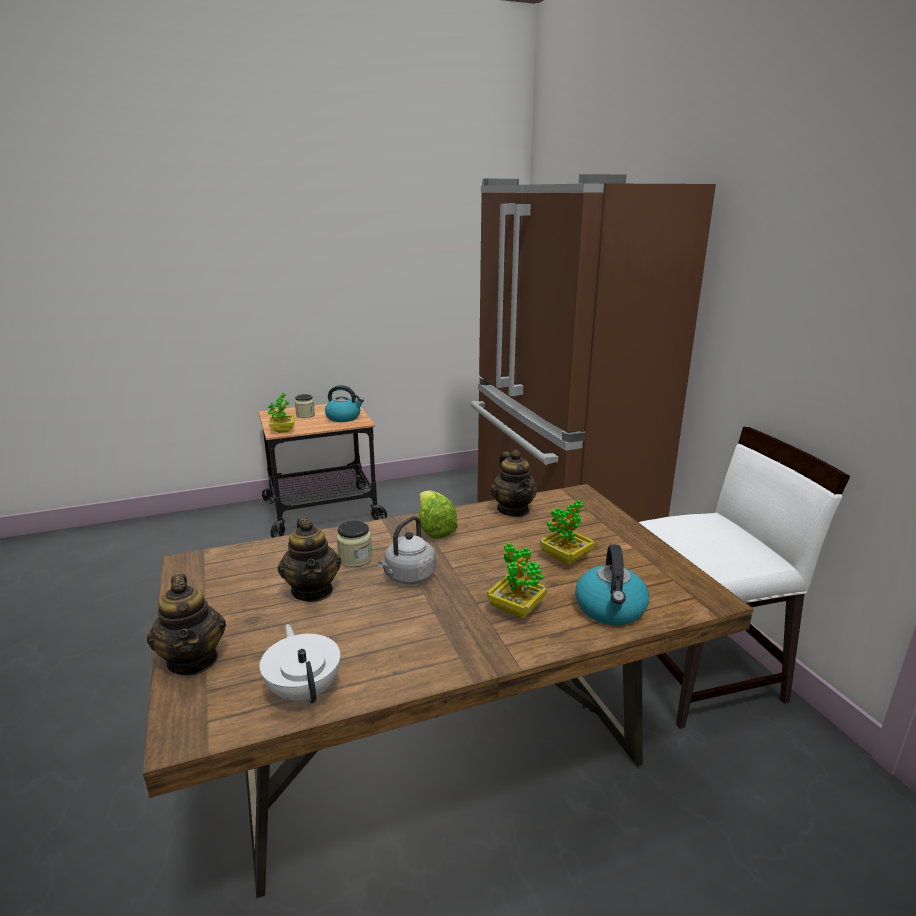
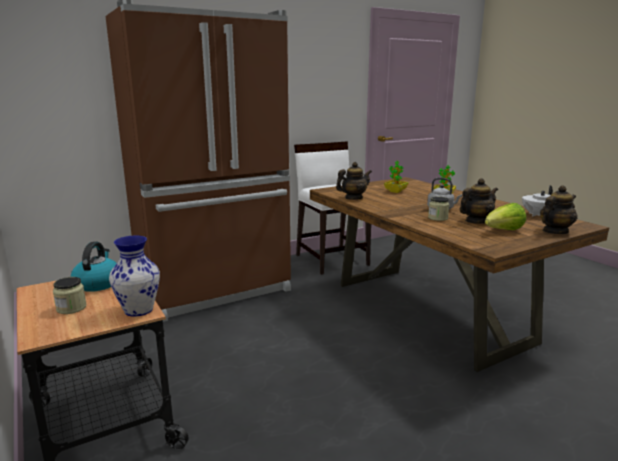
camera: 100 degrees left, 5 degrees down
potted plant [268,392,294,433] -> vase [109,235,160,317]
lettuce [418,491,458,539] -> lettuce moved to [485,203,526,230]
kettle [575,544,649,625] -> none

